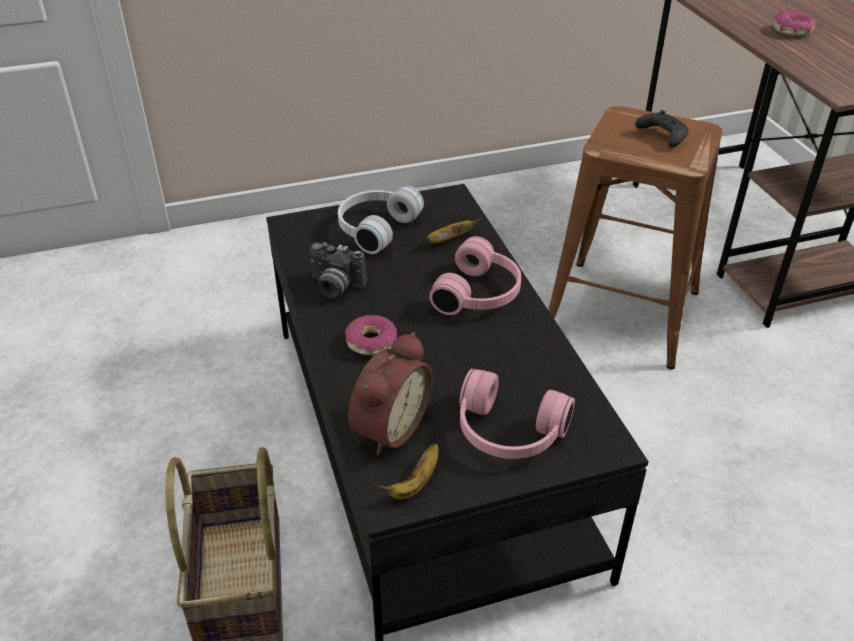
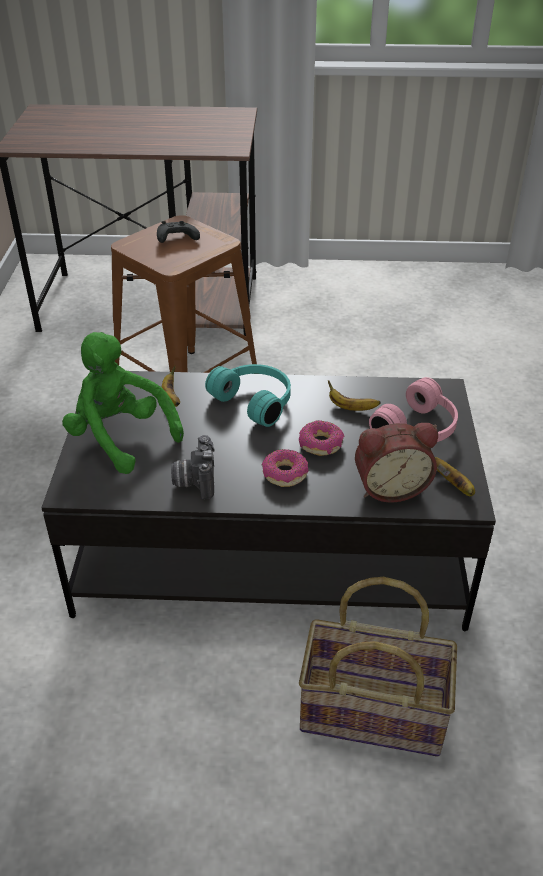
camera: 70 degrees left, 0 degrees up
camera [309,242,367,298] -> camera turned 135 degrees clockwise [171,435,215,499]
white headphones [338,186,424,254] -> green plush toy [62,332,184,474]
alarm clock [348,332,433,455] -> alarm clock turned 120 degrees clockwise [355,423,438,502]
pink headphones [429,236,521,315] -> turquoise headphones [205,364,291,427]
donut [773,11,816,36] -> donut moved to [299,420,344,456]
none -> banana [328,380,381,411]

